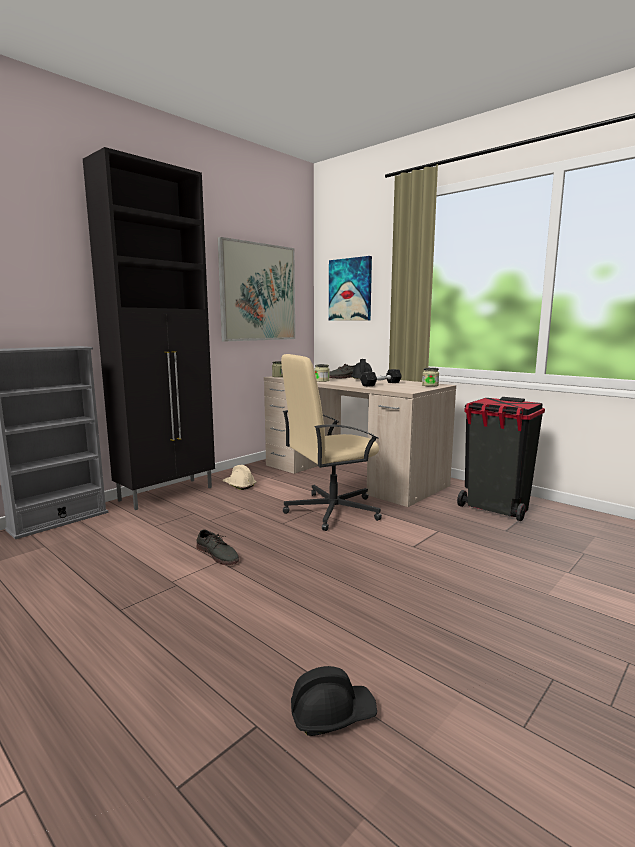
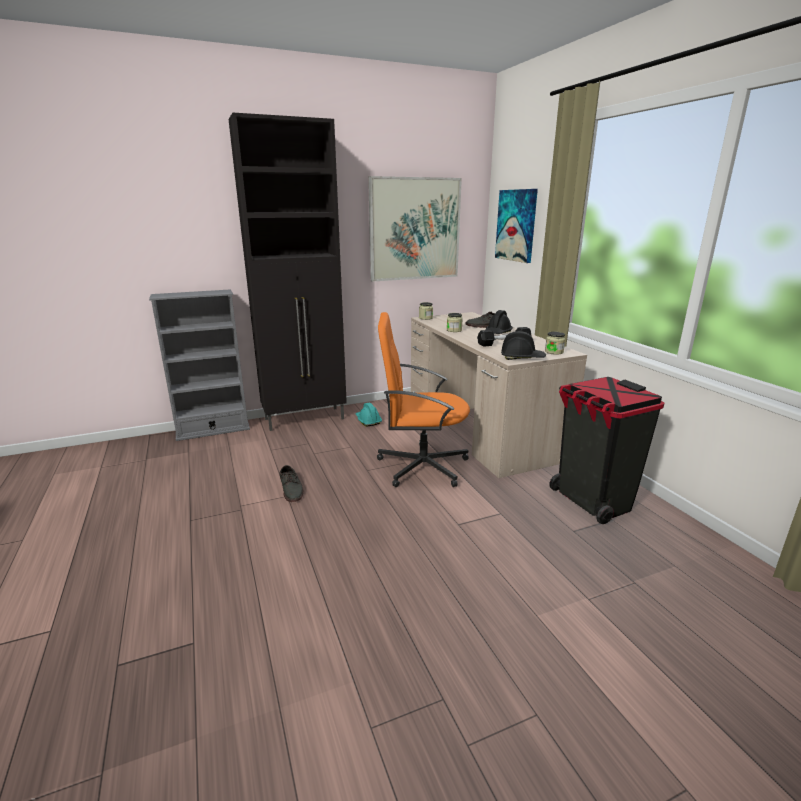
camera: 25 degrees right, 10 degrees up
beige hard hat [222,465,257,490] -> turquoise hard hat [356,403,382,426]
beige office chair [281,354,382,531] -> orange office chair [377,312,470,487]
black hard hat [291,666,377,736] -> black hard hat moved to [501,331,546,360]

